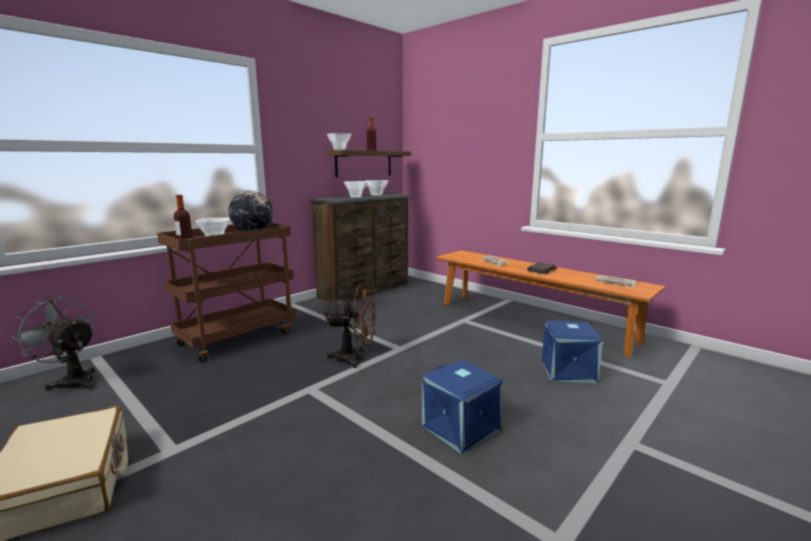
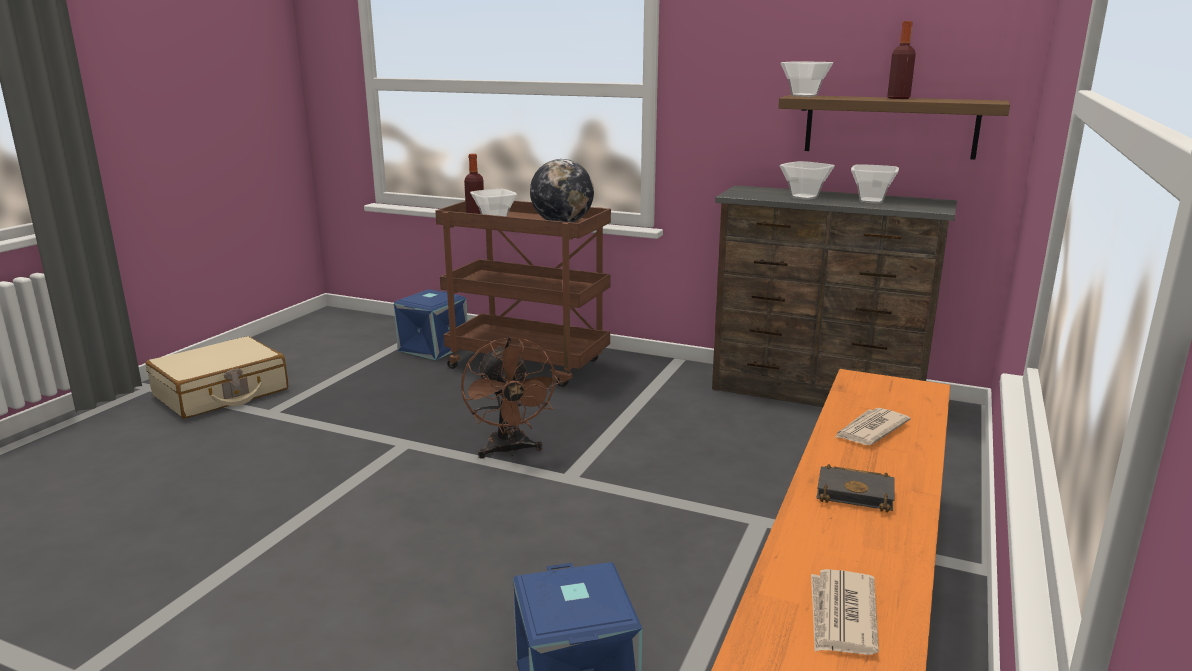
camera: 70 degrees right, 5 degrees up
grey fan [11,297,95,391] -> none
blue storage box [422,360,504,454] -> blue storage box moved to [394,289,467,360]

